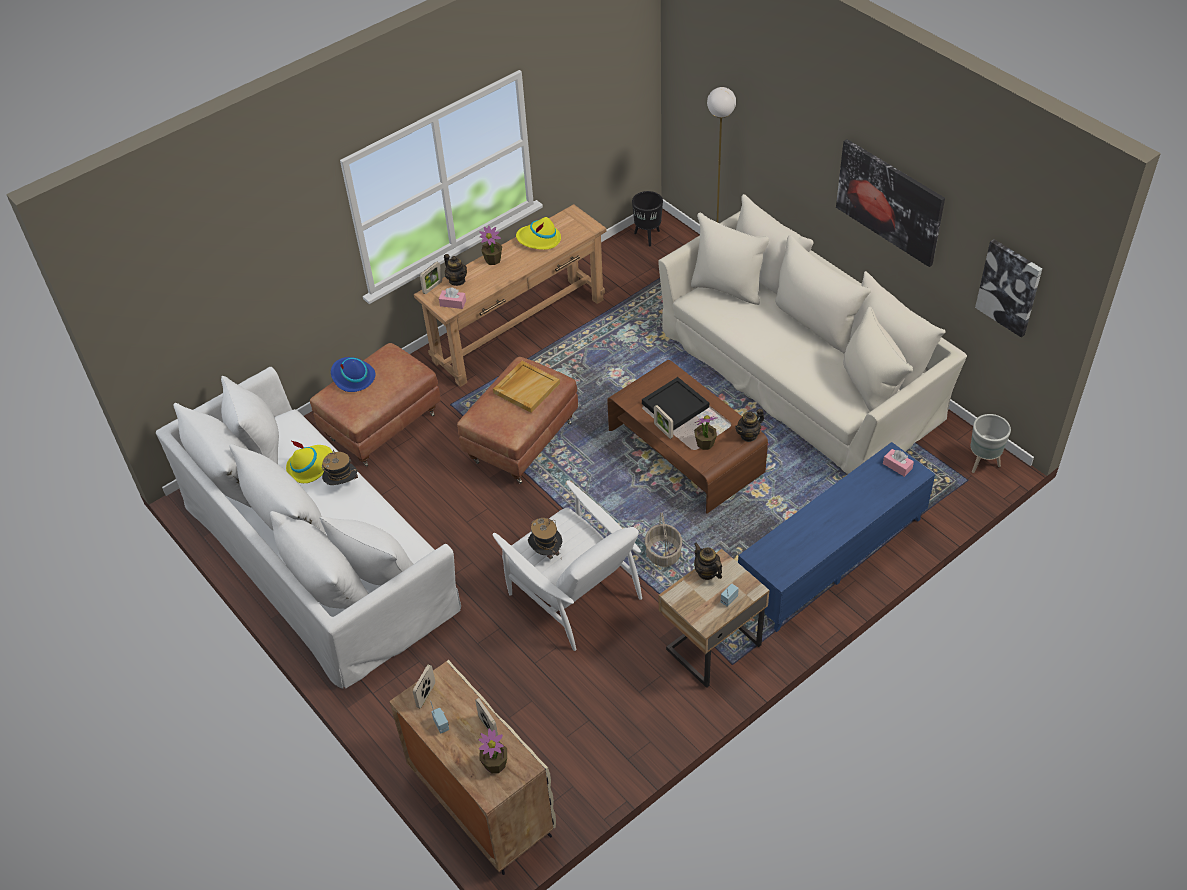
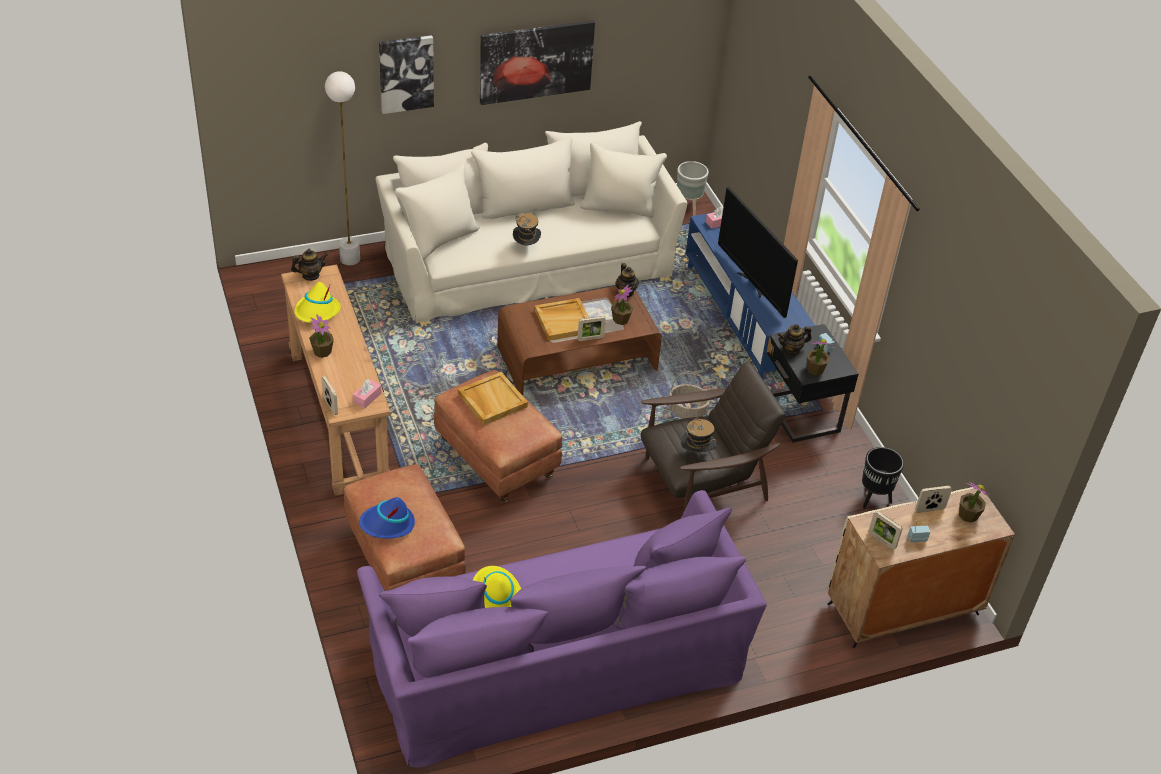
camera: 75 degrees left, 5 degrees down
white sofa [156,367,461,688] -> purple sofa [357,490,767,768]
hat [322,449,358,485] -> hat moved to [513,213,541,245]
teapot [444,254,467,286] -> teapot moved to [291,249,328,281]
white armchair [493,480,642,651] -> brown armchair [641,362,786,513]
black planter [632,191,663,246] -> black planter moved to [862,447,904,509]
black tray [642,377,709,431] -> beige tray [535,298,589,341]
beige nightstand [658,549,770,688] -> black nightstand [766,324,859,443]
picture [975,239,1042,337] -> picture moved to [379,35,434,114]
none -> television [718,187,798,318]
none -> potted plant [807,339,833,375]

